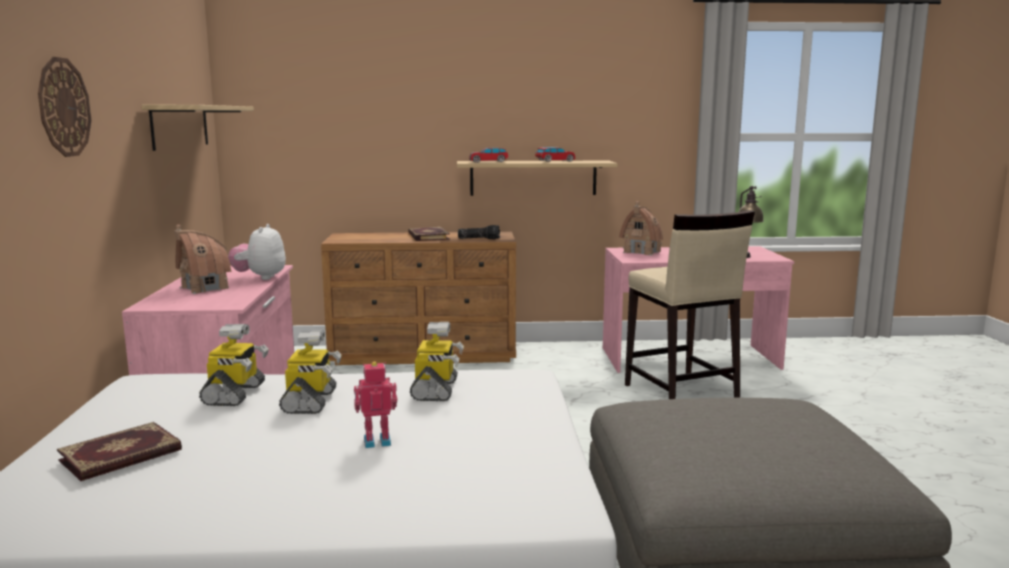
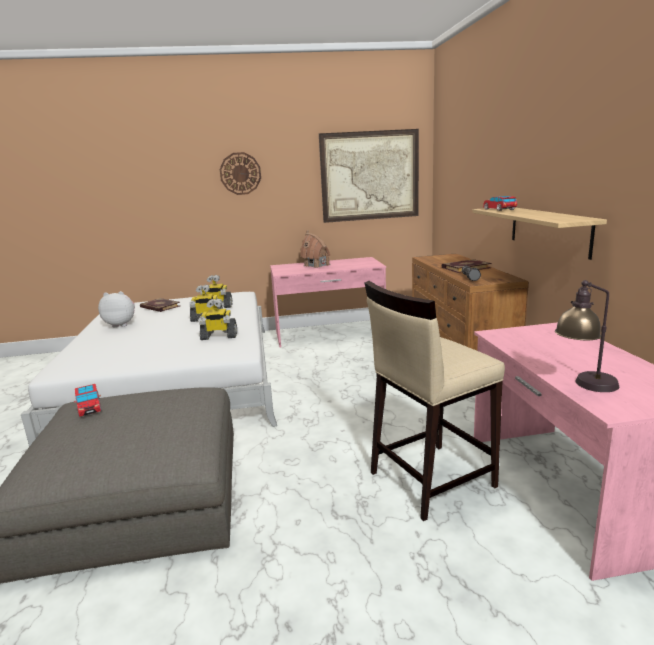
camera: 85 degrees right, 5 degrees up
shelf [142,105,254,151] -> picture [319,129,419,223]
plush toy [228,224,286,280] -> plush toy moved to [98,291,135,327]
toy robot [354,361,397,448] -> none
toy car [535,147,575,162] -> toy car moved to [74,384,102,417]
toy house [619,202,663,256] -> none

